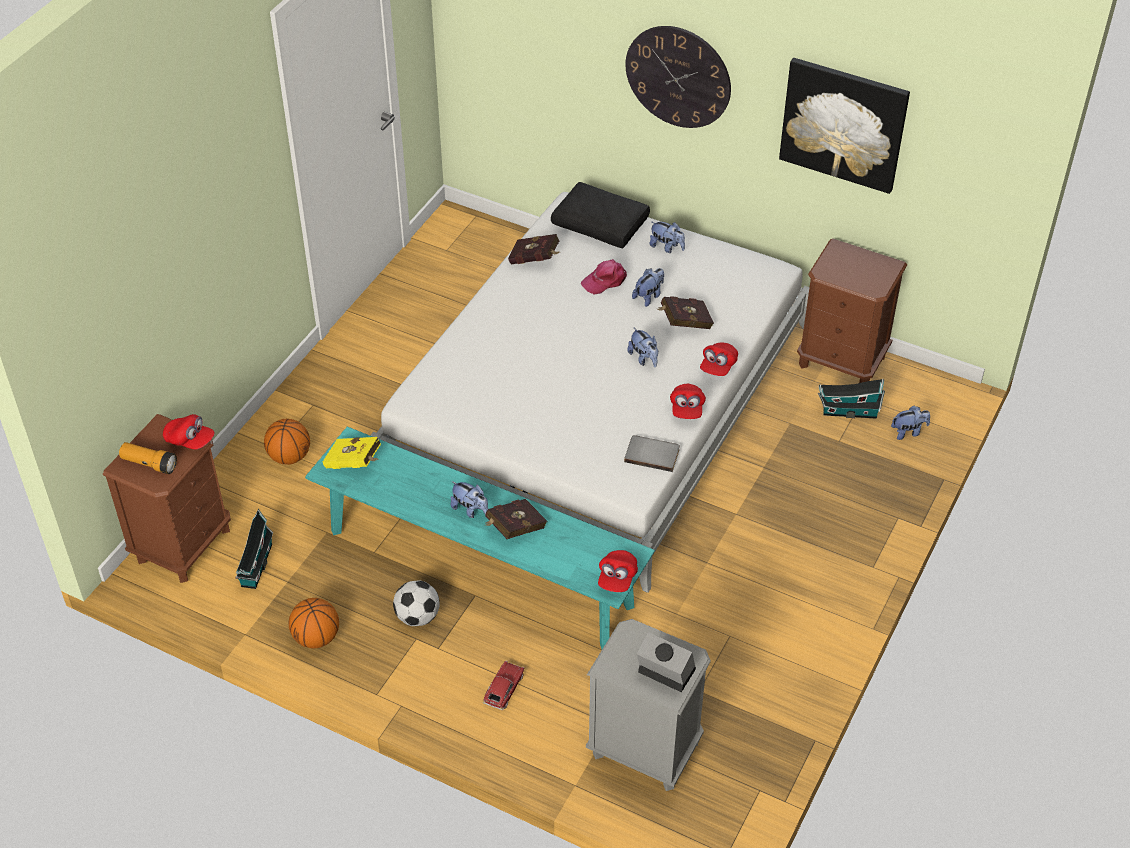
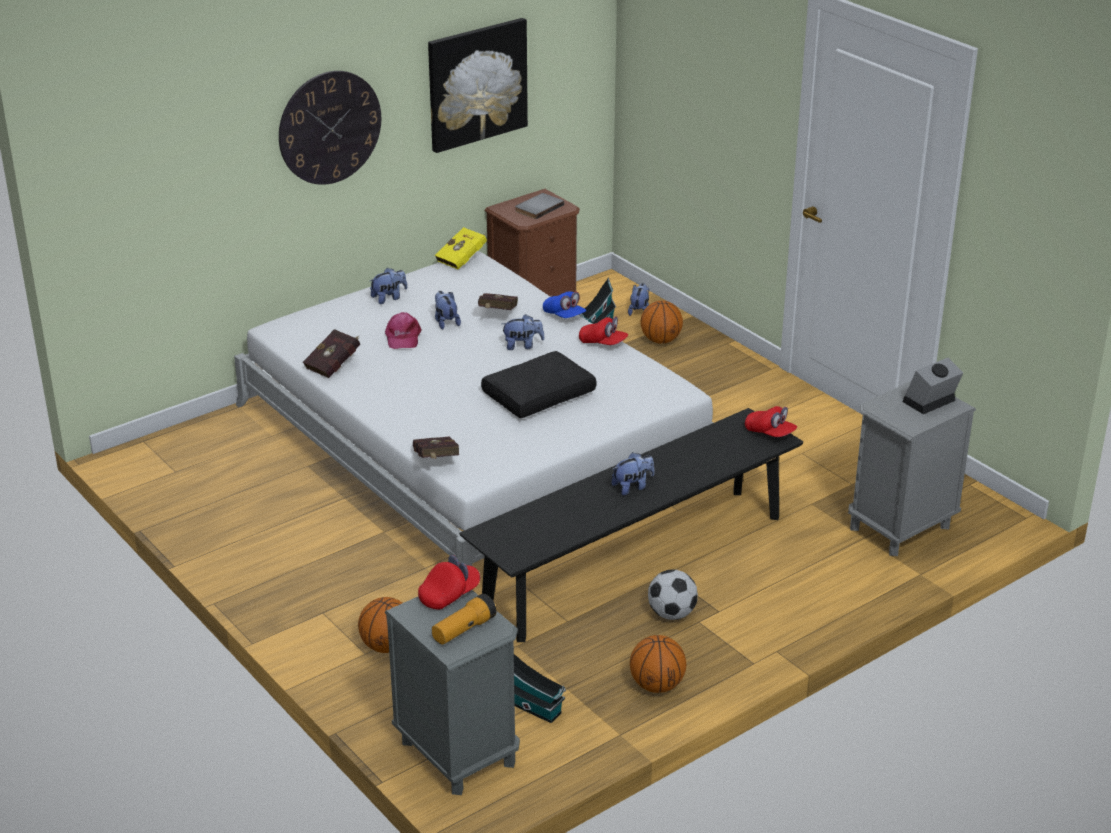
camera: 65 degrees left, 15 degrees down
brown nightstand [103,414,231,583] -> grey nightstand [385,590,520,795]
turquoise bench [305,427,655,649] -> black bench [459,408,803,642]
yellow book [323,437,381,469] -> yellow book moved to [435,227,487,269]
toy car [483,661,524,710] -> none
red book [485,499,547,539] -> red book moved to [413,436,459,459]
black pillow [551,182,650,248] -> black pillow moved to [481,351,596,418]
grey book [624,435,680,472] -> grey book moved to [515,193,564,219]
red cap [700,343,738,376] -> blue cap [543,291,586,318]
none -> basketball [641,301,683,344]

